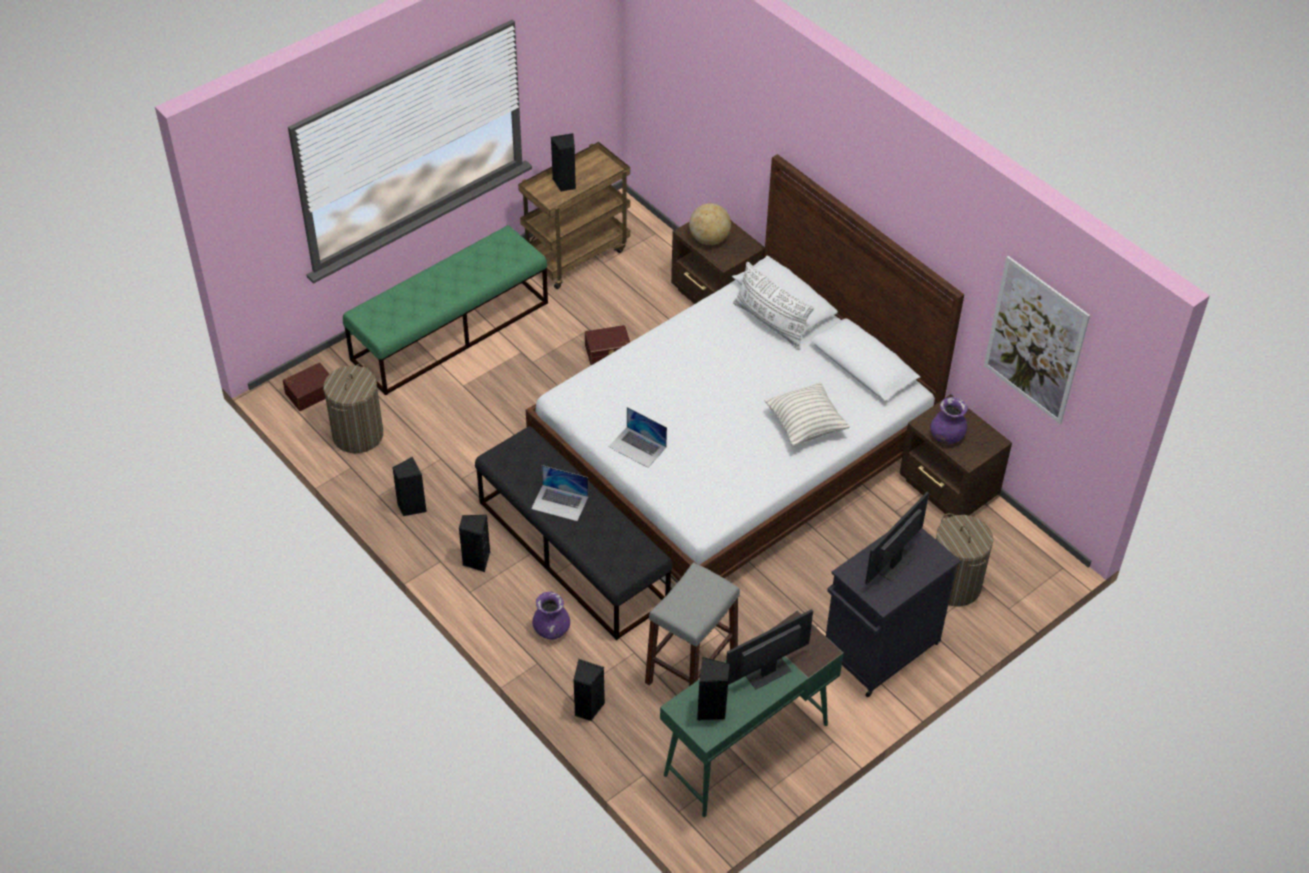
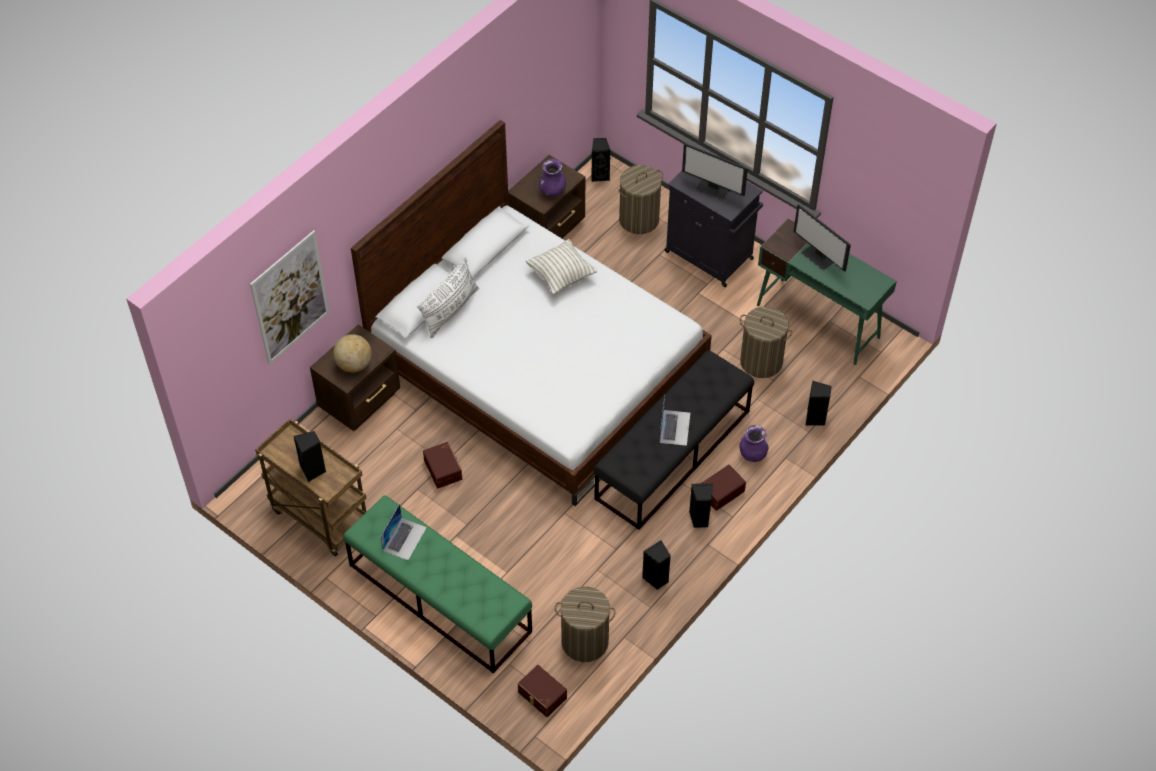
camera: 100 degrees left, 5 degrees up
laptop [609,407,667,468] -> laptop moved to [380,504,427,560]
grey stool [645,562,740,686] -> laundry basket [740,306,792,378]
black speaker [697,657,730,721] -> black speaker moved to [591,138,610,182]
picture [984,256,1090,424] -> picture moved to [250,230,329,365]
none -> brown storage box [700,464,746,511]

